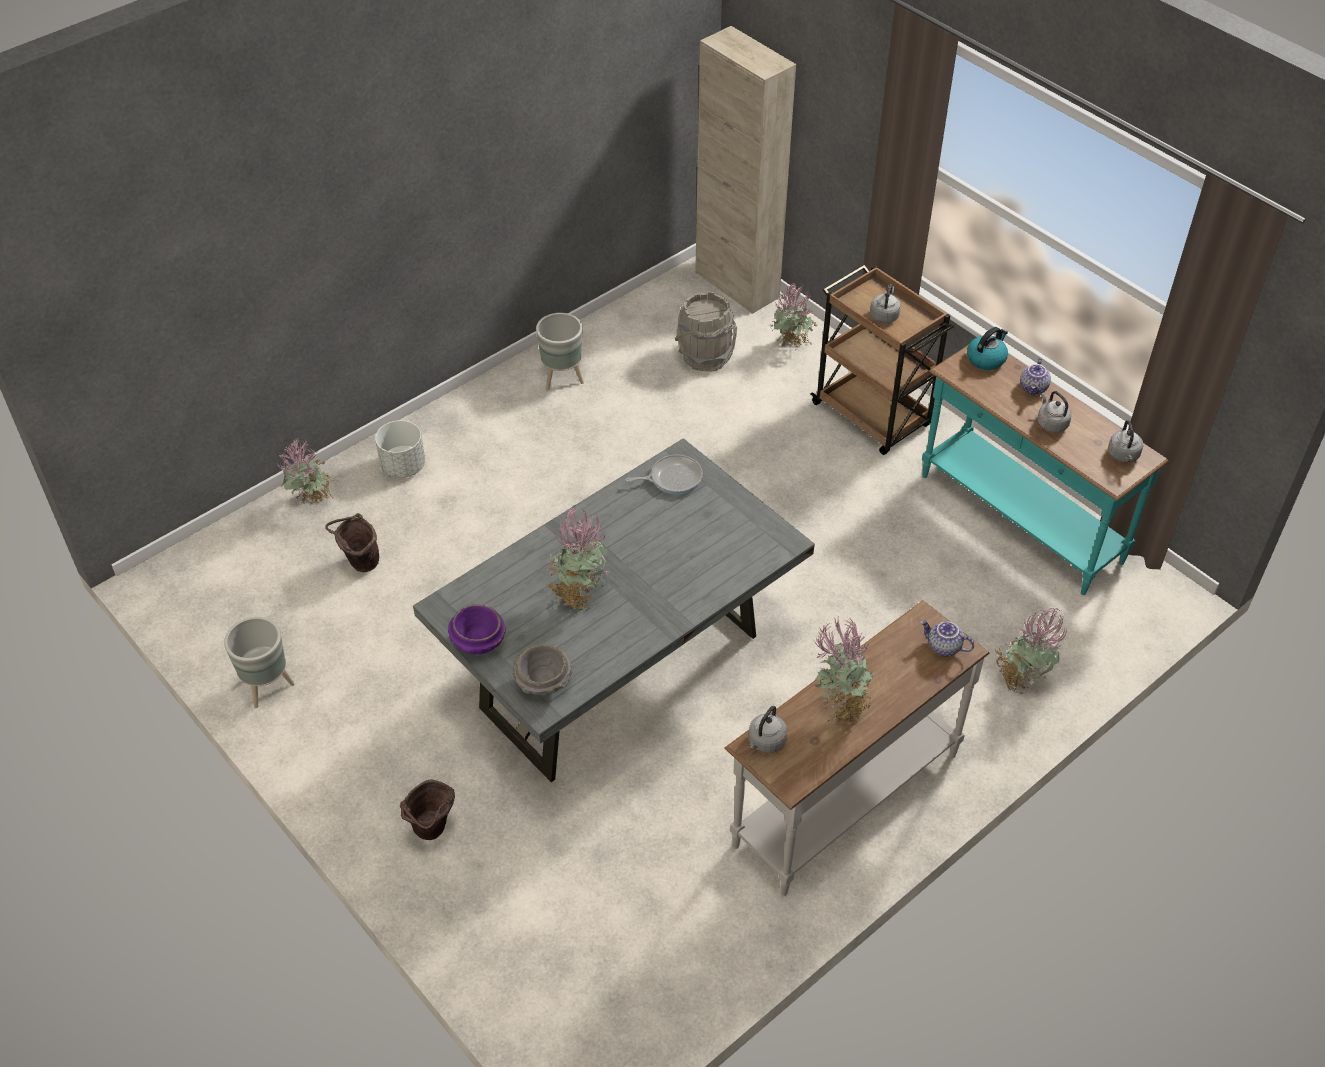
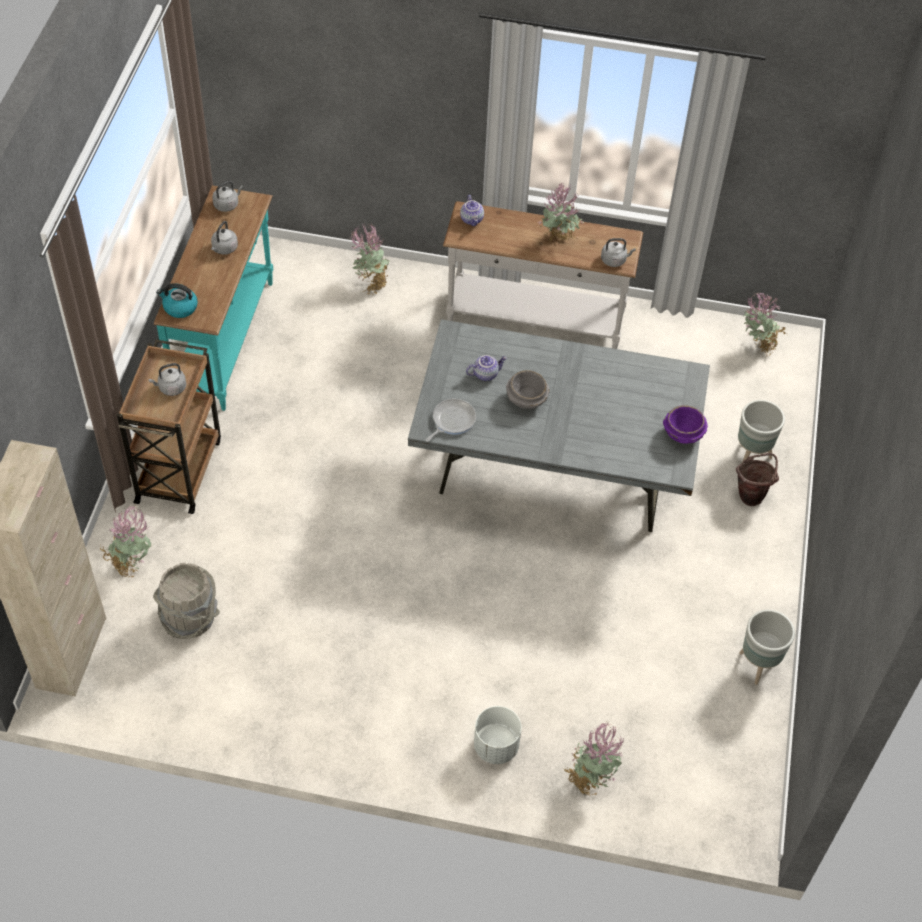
camera: 130 degrees left, 5 degrees up
brown bucket [325,513,379,572] -> none
grey bowl [513,644,572,695] -> grey bowl moved to [506,370,550,409]
grey planter [536,313,584,391] -> grey planter moved to [738,400,785,463]
potted plant [547,505,608,612] -> potted plant moved to [743,292,786,356]
frying pan [626,455,703,494] -> frying pan turned 90 degrees clockwise [425,399,476,442]
teapot [1020,358,1051,395] -> teapot moved to [466,355,507,381]

